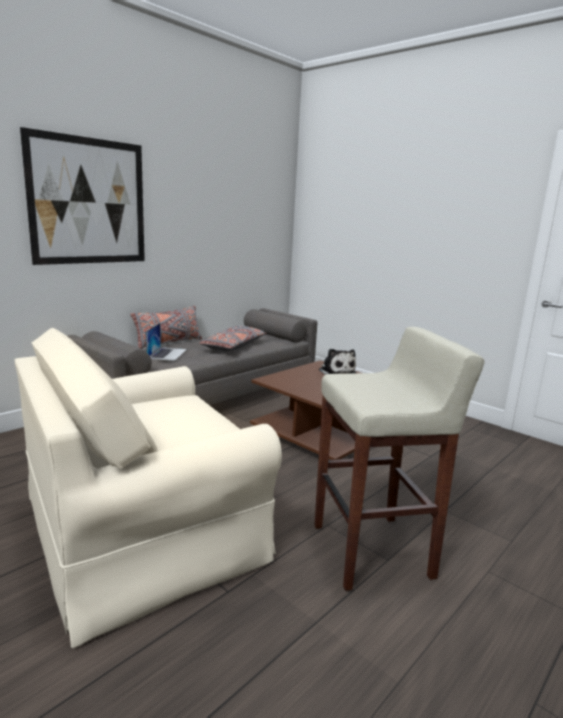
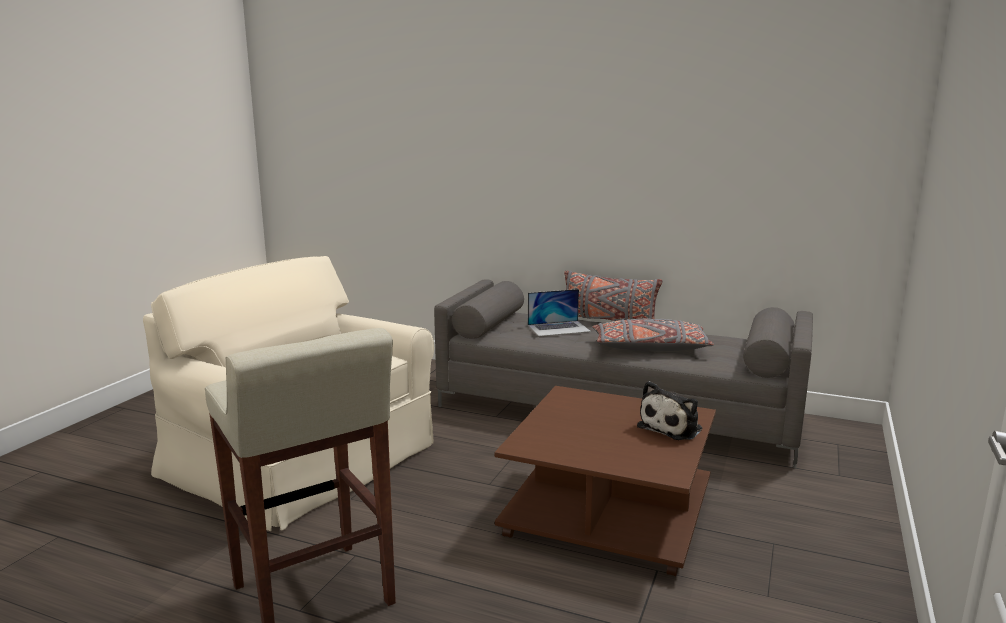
camera: 70 degrees right, 0 degrees up
picture [20,127,145,265] -> none

